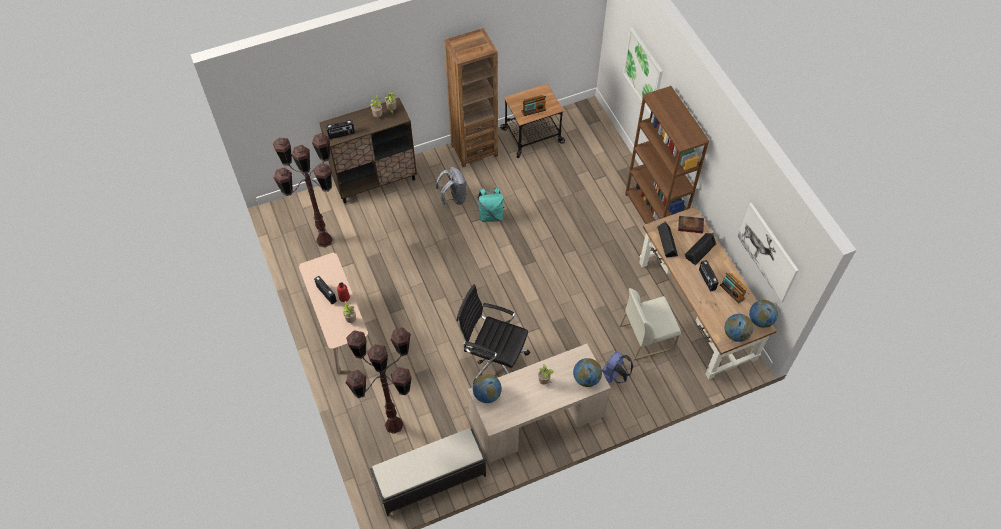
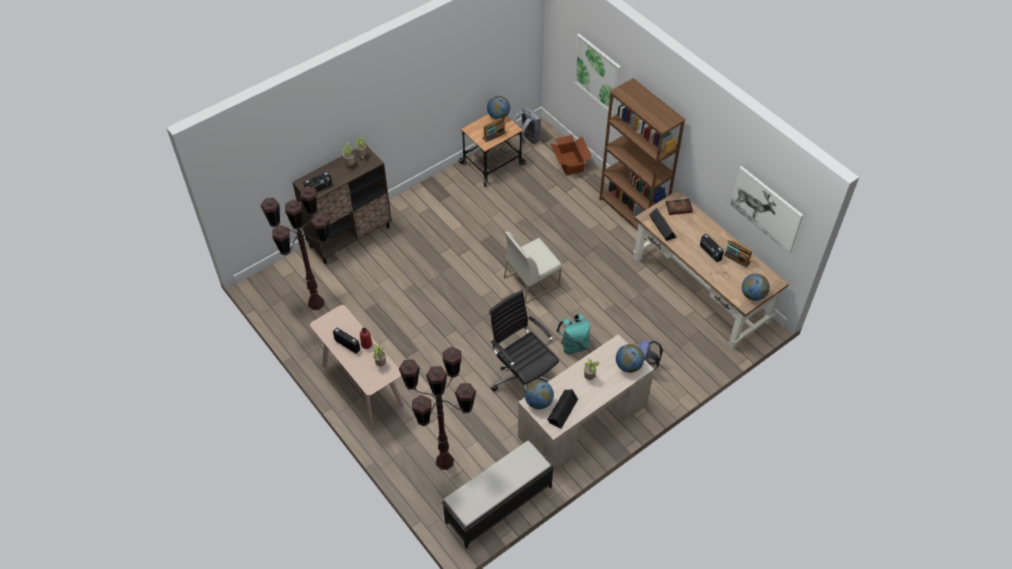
camera: 15 degrees left, 5 degrees down
grey backpack [435,167,467,205] -> grey backpack moved to [513,107,541,145]
brown bookcase [444,28,498,167] -> none
black office chair [457,285,530,384] -> black office chair turned 45 degrees clockwise [489,290,559,392]
turquoise backpack [477,187,505,222] -> turquoise backpack moved to [556,314,590,355]
white chair [619,288,681,360] -> white chair moved to [504,231,562,304]
black speaker [685,233,716,265] -> black speaker moved to [547,389,578,429]
globe [749,300,778,328] -> globe moved to [487,96,510,119]
none -> cardboard box [550,135,592,175]

